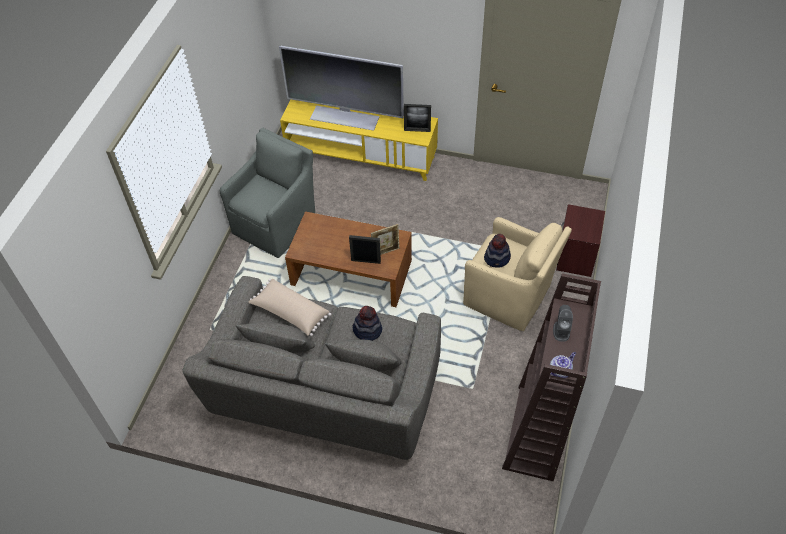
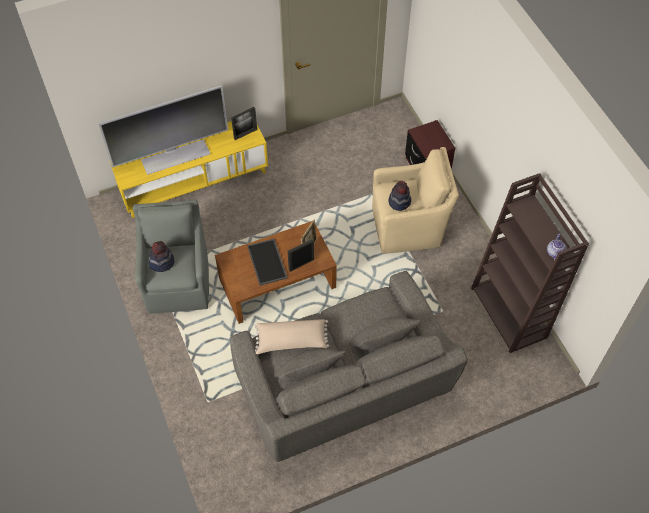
camera: 40 degrees left, 5 degrees up
hat [353,306,382,341] -> hat moved to [149,241,174,272]
grey speaker [553,305,573,342] -> none
none -> tray [247,239,288,286]

